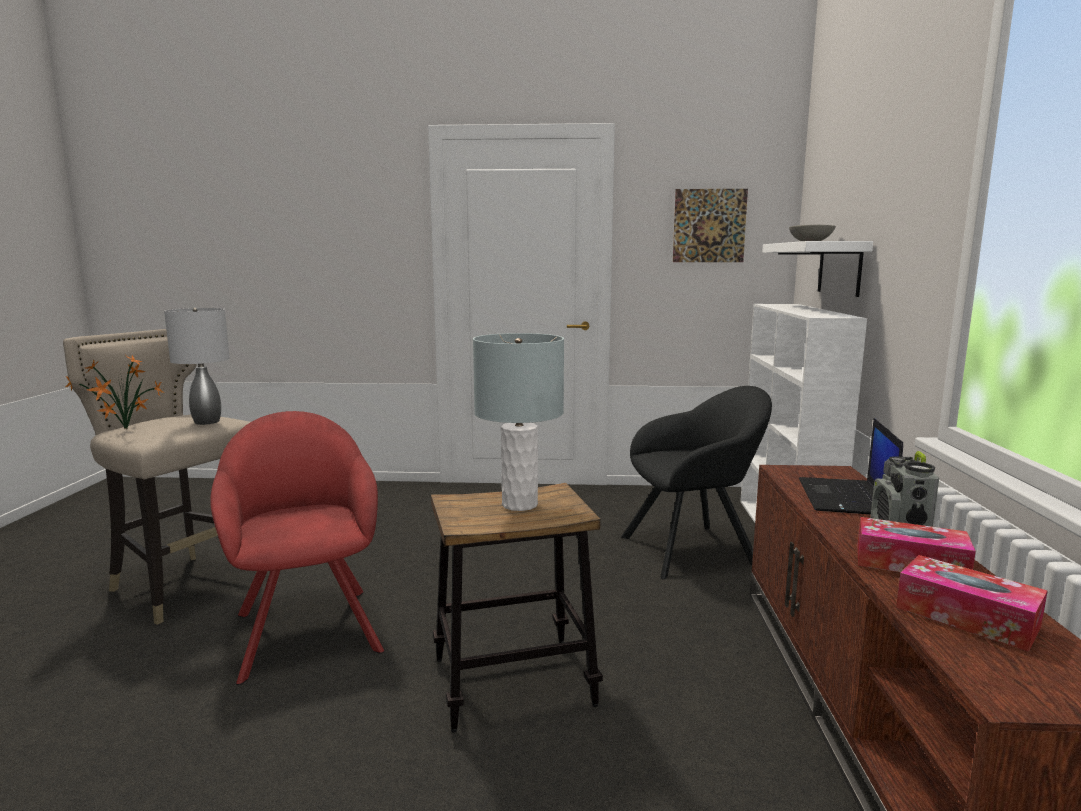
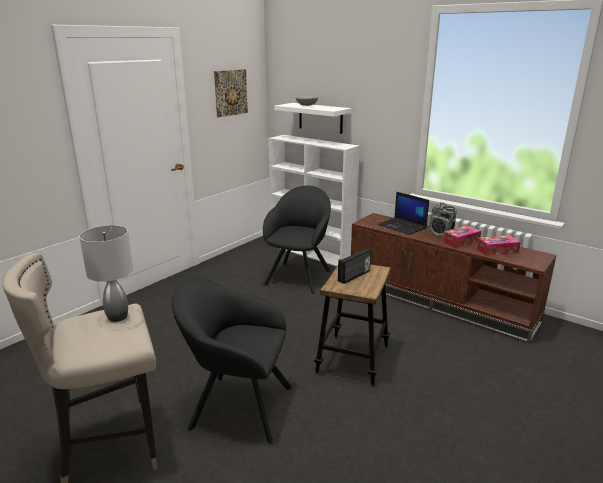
camera: 55 degrees left, 10 degrees up
potted plant [65,355,164,429] -> none
red armchair [210,411,384,685] -> black armchair [172,278,292,444]
grey table lamp [473,333,564,511] -> radio [338,248,371,284]

